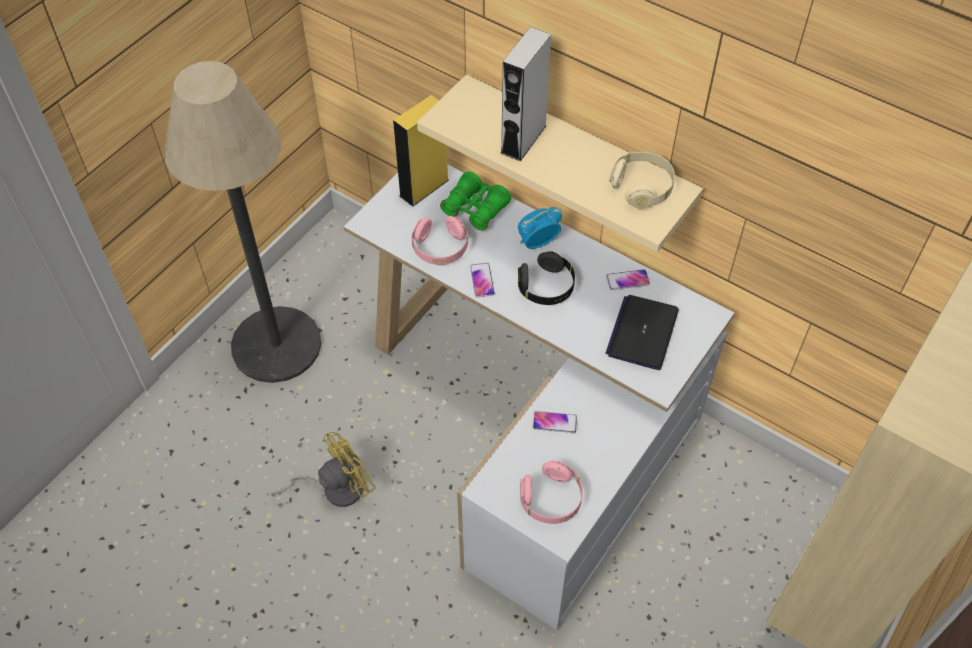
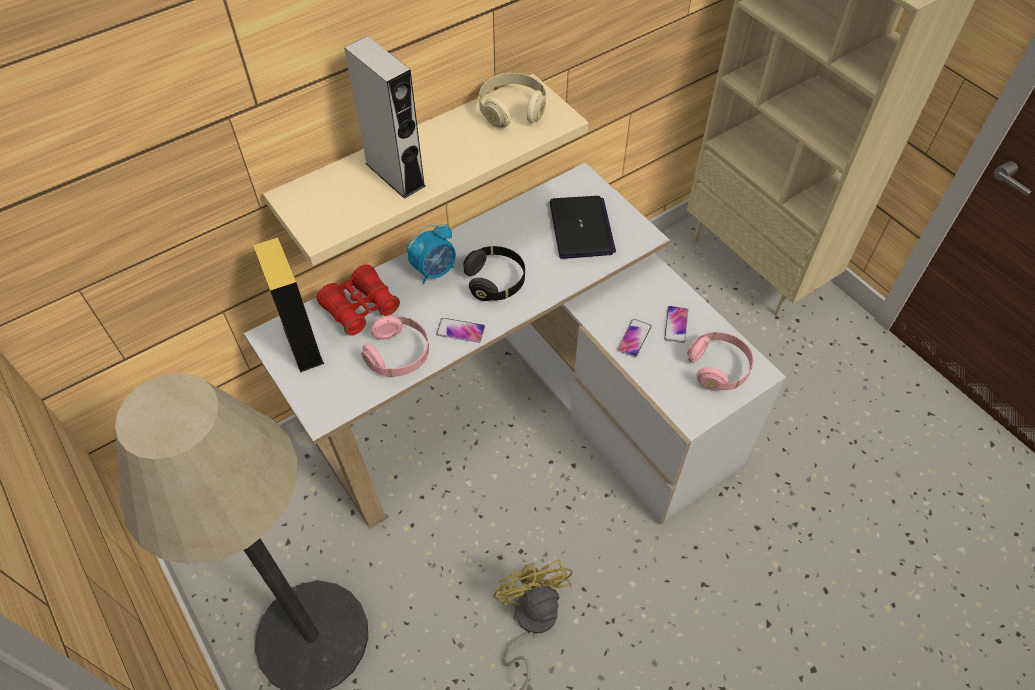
camera: 70 degrees left, 0 degrees up
green binoculars [440,171,511,231] -> red binoculars [317,264,400,336]
alarm clock [518,207,562,249] -> alarm clock turned 120 degrees counterclockwise [406,224,456,285]
phone [606,269,650,290] -> phone moved to [664,306,688,343]
laptop [606,295,679,370] -> laptop turned 135 degrees counterclockwise [550,196,616,259]

